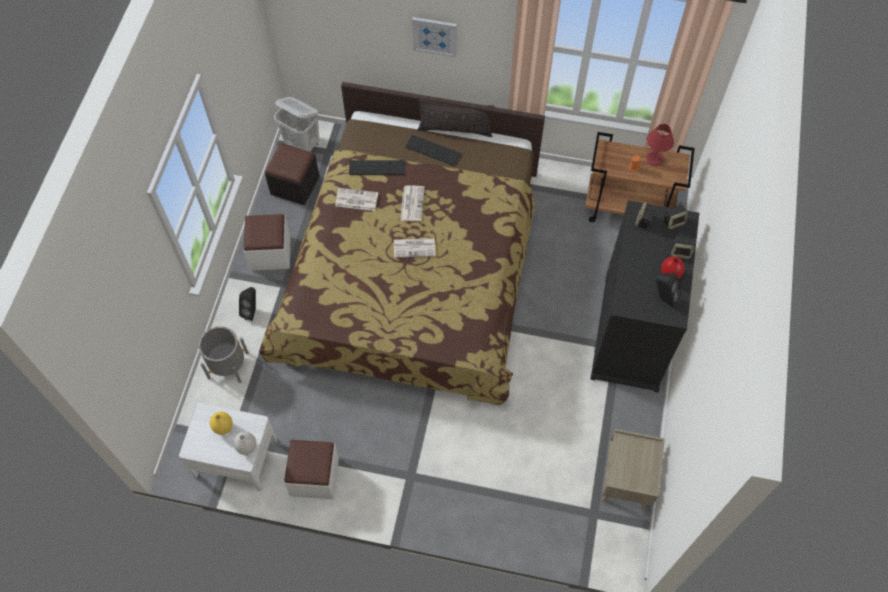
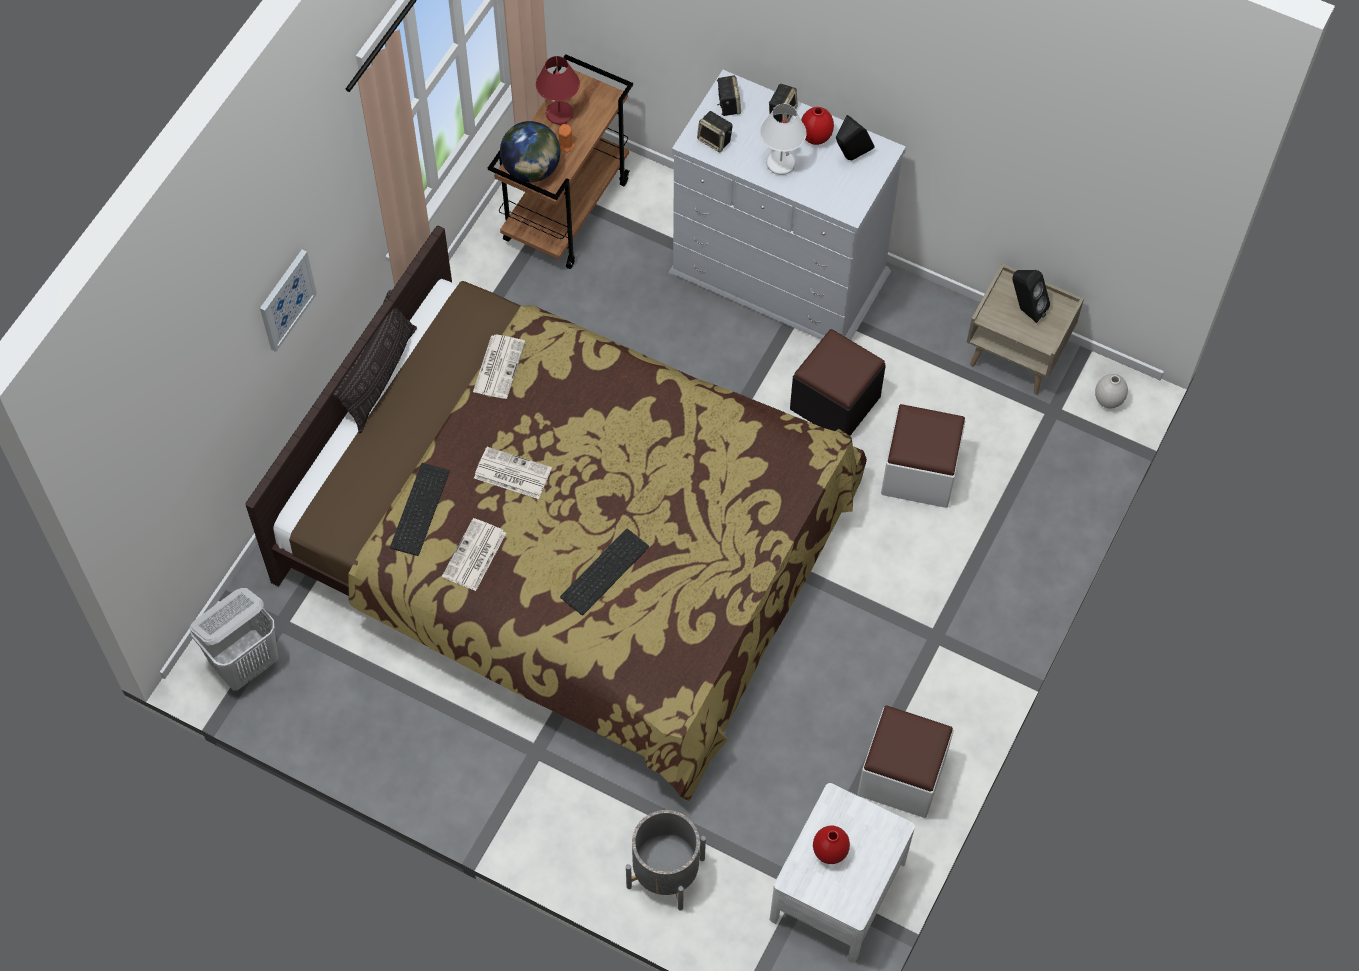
camera: 75 degrees left, 0 degrees up
yellow vase [210,412,233,435] -> red vase [813,826,850,864]
white vase [233,431,257,455] -> white vase moved to [1095,374,1128,409]
black speaker [239,287,256,321] -> black speaker moved to [1012,270,1050,323]
white ottoman [244,214,290,271] -> white ottoman moved to [881,404,966,508]
black ottoman [265,143,320,205] -> black ottoman moved to [790,329,886,436]
newspaper [394,238,435,258] -> newspaper moved to [473,335,525,399]
keyboard [405,135,462,166] -> keyboard moved to [560,529,649,615]
black dresser [590,200,699,393] -> white dresser [669,70,906,340]
none -> globe [500,121,560,182]
none -> white table lamp [760,104,807,175]

